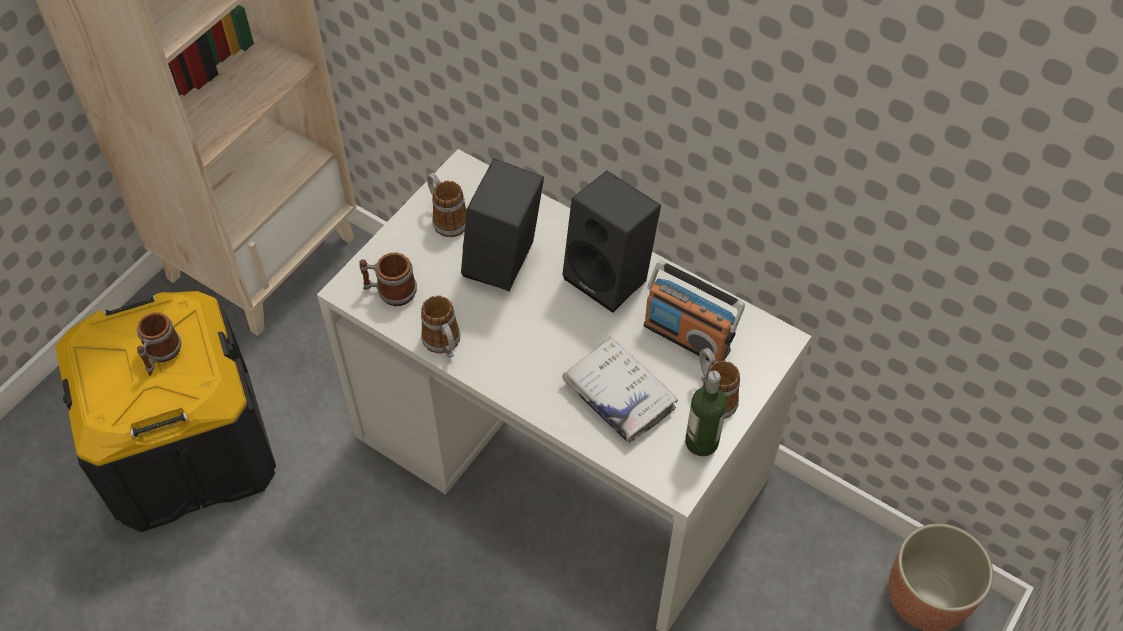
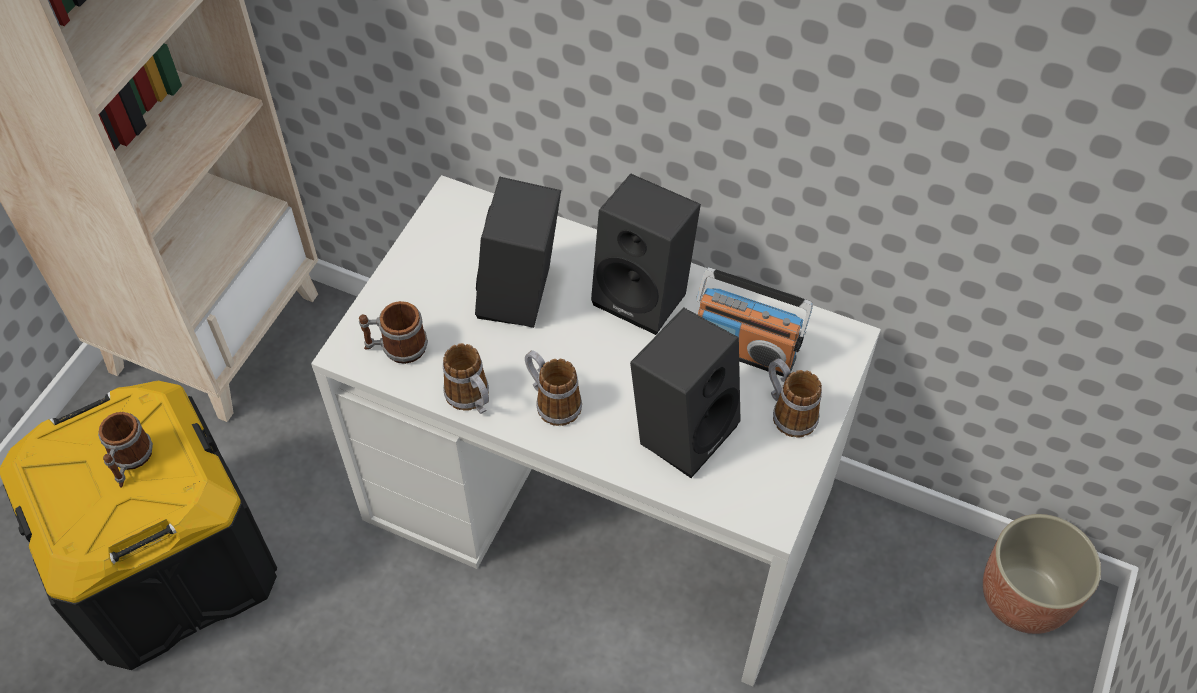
camera: 10 degrees left, 0 degrees up
mug [427,173,466,237] -> mug moved to [525,350,582,426]
white book [562,337,678,443] -> black speaker [630,307,741,478]
bottle [685,371,727,456] -> none

